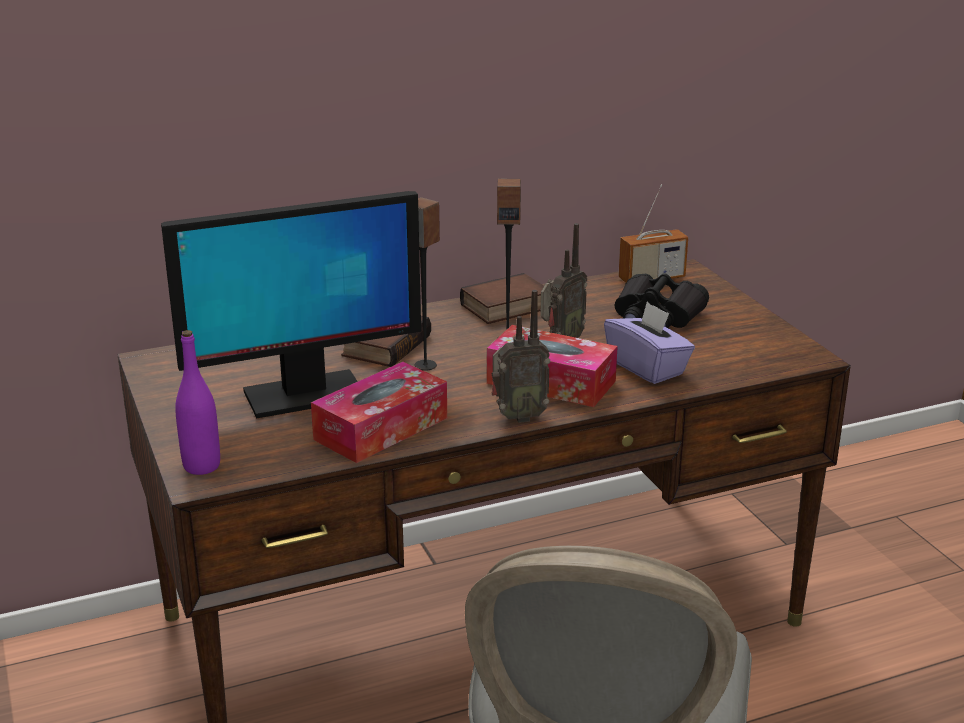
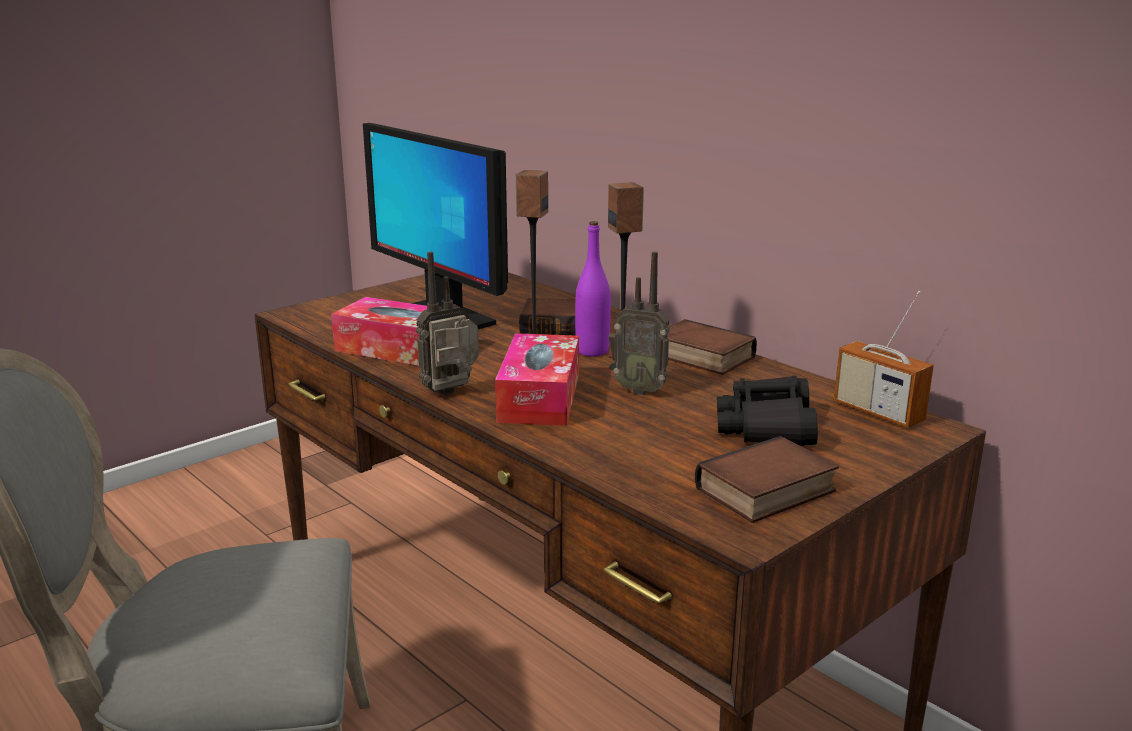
camera: 70 degrees right, 5 degrees down
purple bottle [175,330,220,475] -> purple bottle moved to [575,221,611,357]
radio [491,290,550,423] -> radio turned 90 degrees clockwise [416,252,479,395]
purple tissue box [604,301,695,384] -> none
none -> book [695,436,839,523]

